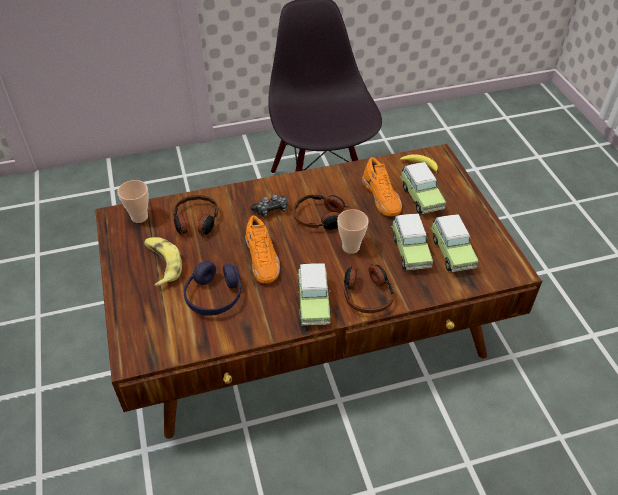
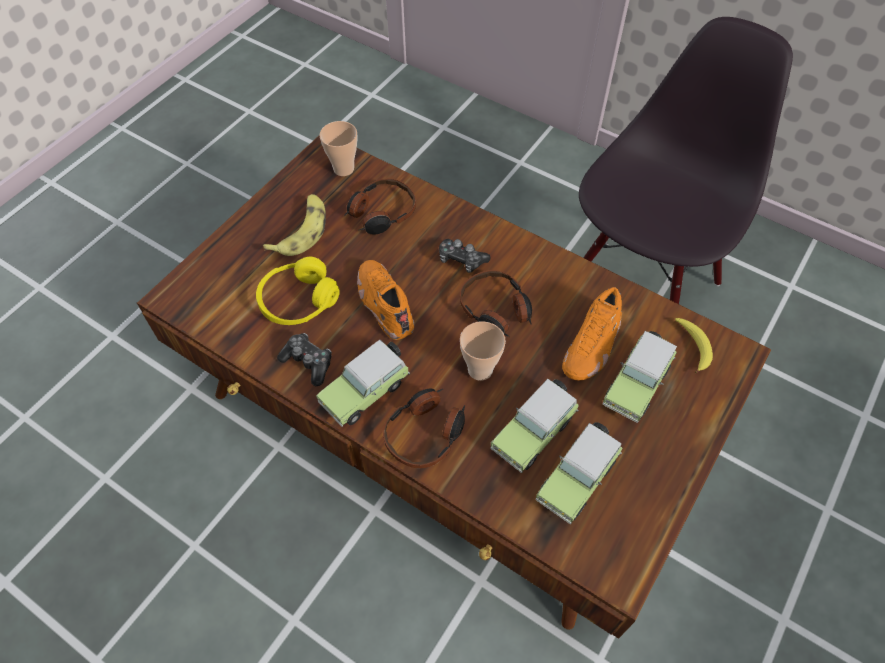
camera: 50 degrees right, 10 degrees up
purple headphones [184,261,241,316] -> yellow headphones [256,257,340,325]
orange shoe [245,216,280,283] -> orange shoe turned 120 degrees clockwise [357,260,414,340]
none -> game controller [277,333,332,386]

